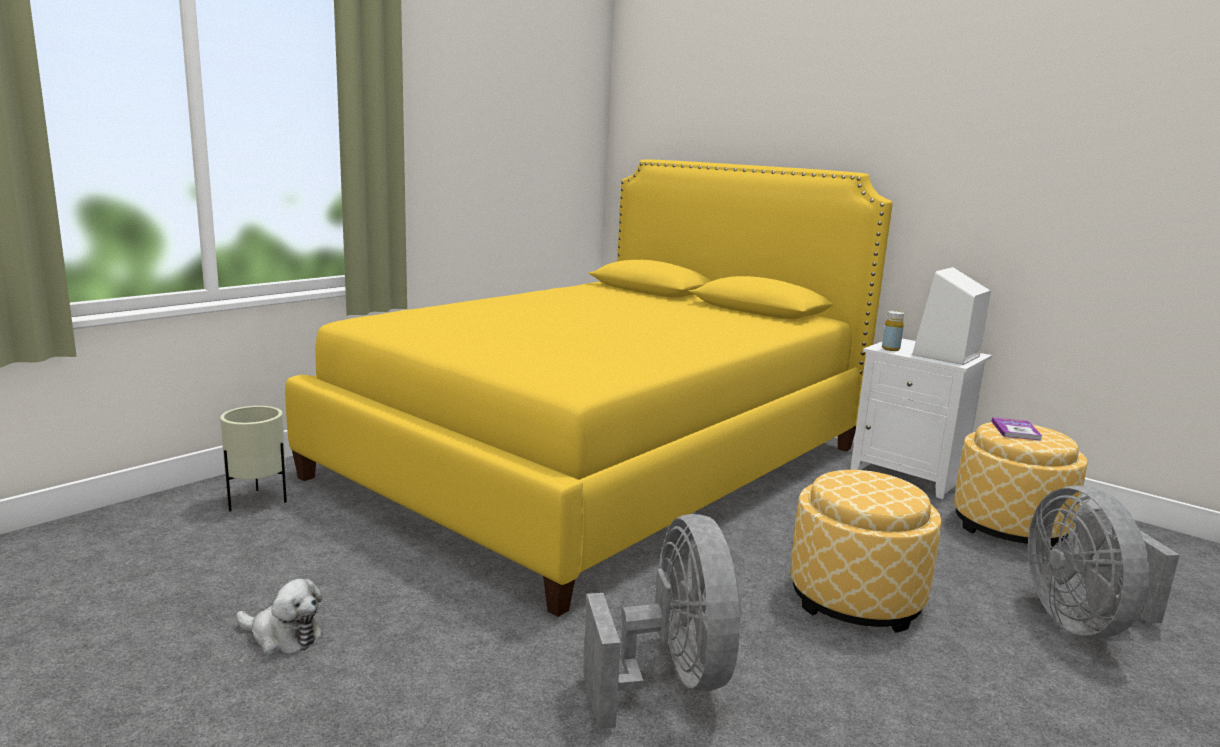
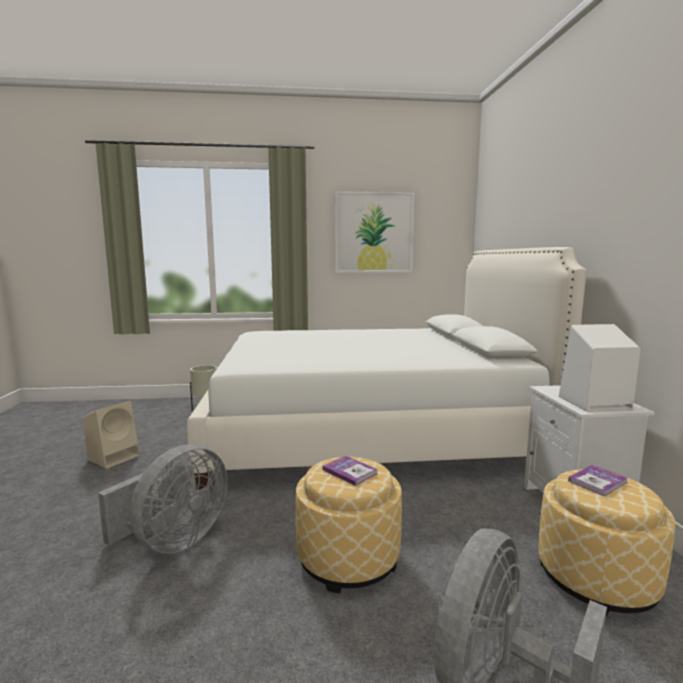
camera: 45 degrees right, 5 degrees down
plush toy [236,579,323,655] -> beige speaker [83,401,140,469]
yellow bed [285,159,893,617] -> white bed [187,247,586,490]
yellow bottle [882,311,904,351] -> none
none -> book [323,455,378,486]
none -> picture [335,191,415,273]

